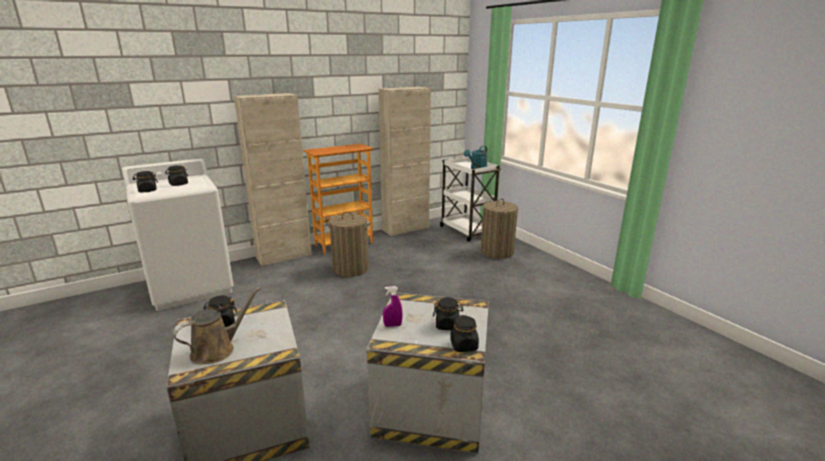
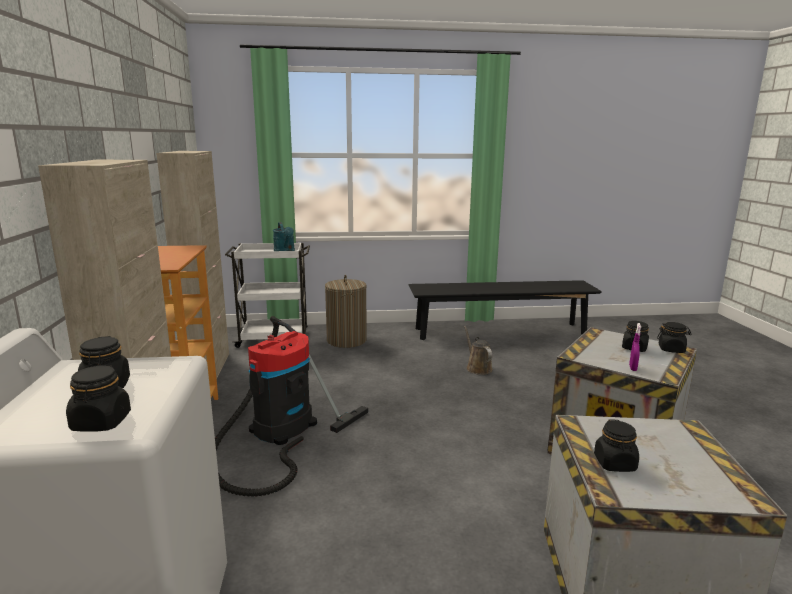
camera: 65 degrees left, 5 degrees down
brown watering can [173,287,261,365] -> brown watering can moved to [464,326,493,375]
laundry basket [326,212,371,277] -> vacuum cleaner [215,316,368,497]
none -> black bench [409,280,602,340]

